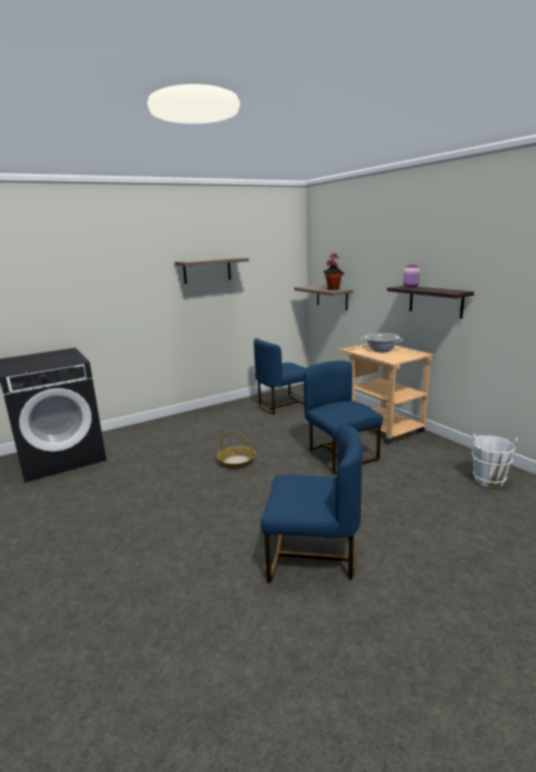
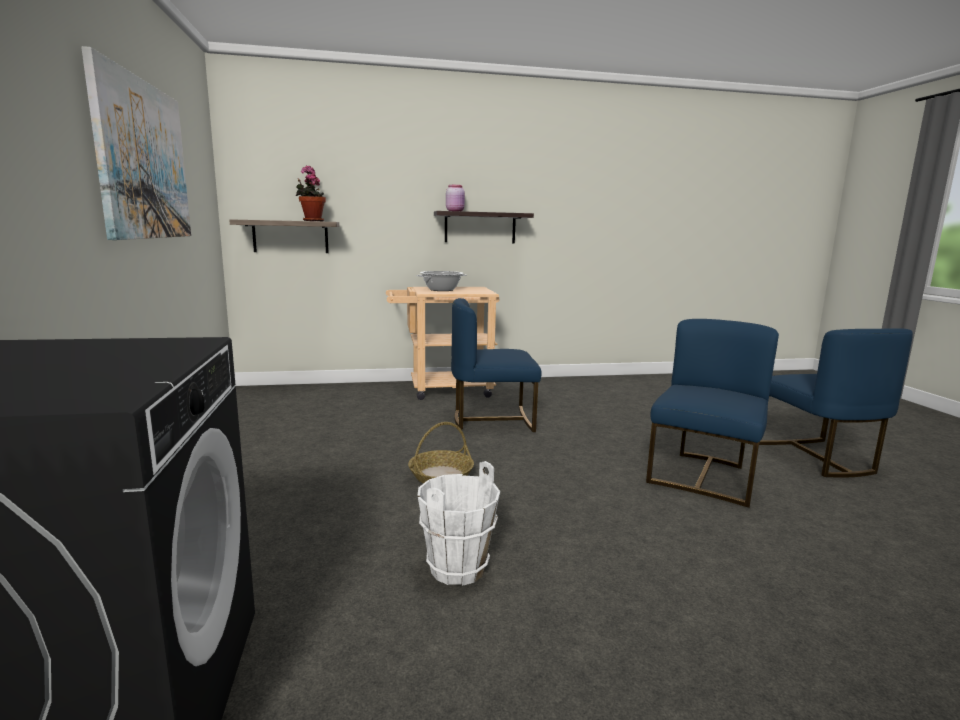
camera: 70 degrees left, 5 degrees down
shelf [175,257,249,284] -> picture [81,46,191,240]
blue chair [254,338,305,415] -> blue chair moved to [759,328,913,478]
white bucket [471,434,517,488] -> white bucket moved to [418,461,500,586]

